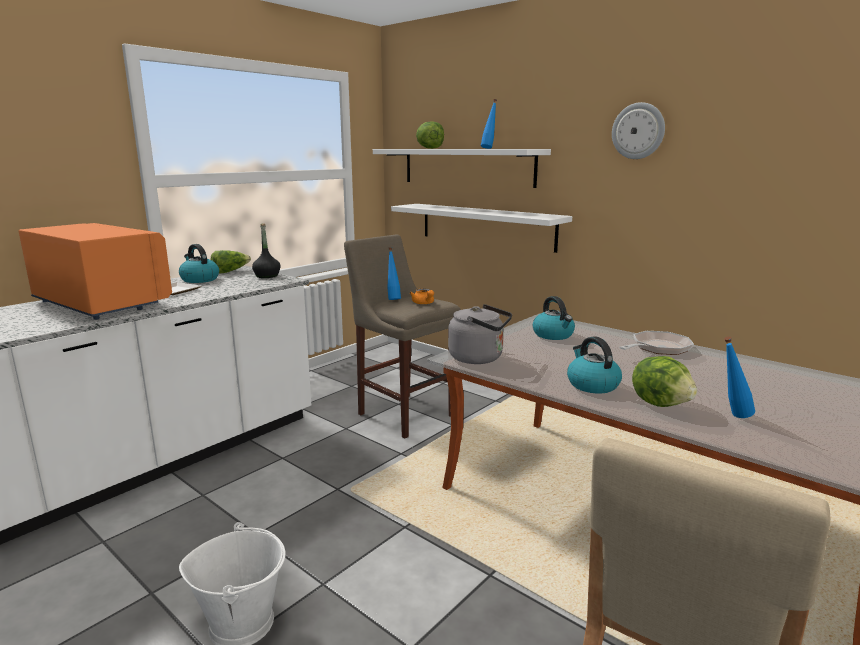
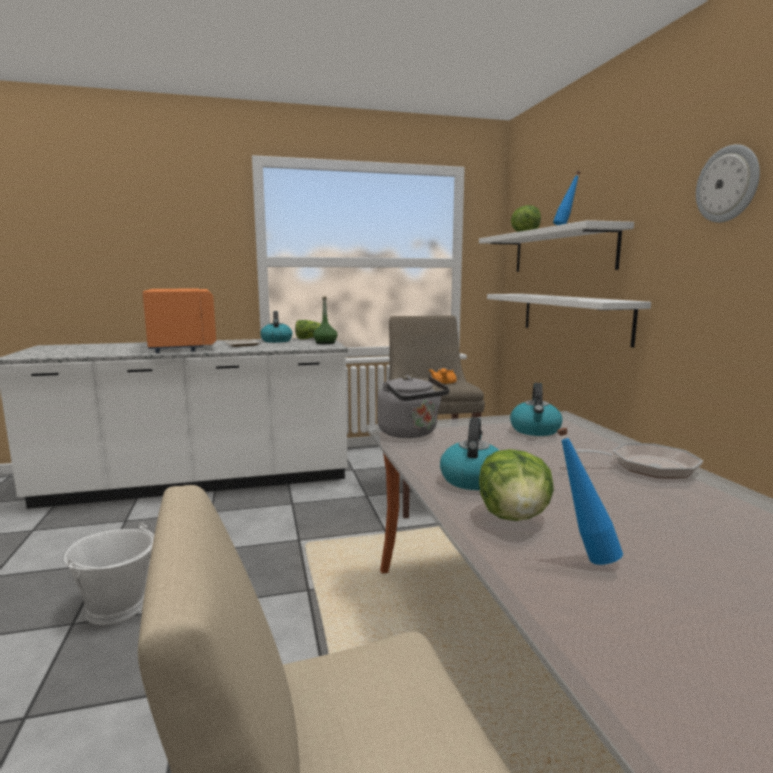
camera: 35 degrees right, 5 degrees down
black bottle [252,223,280,278] -> green bottle [313,296,338,345]
blue bottle [387,247,401,300] -> none

